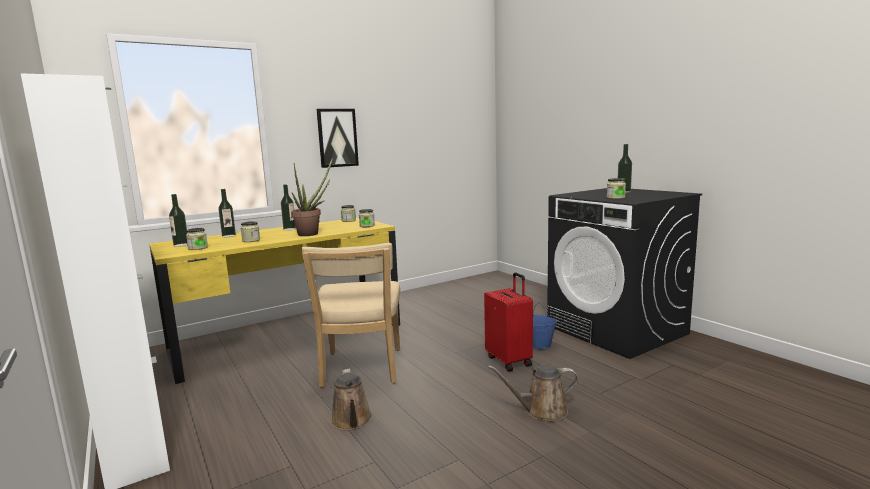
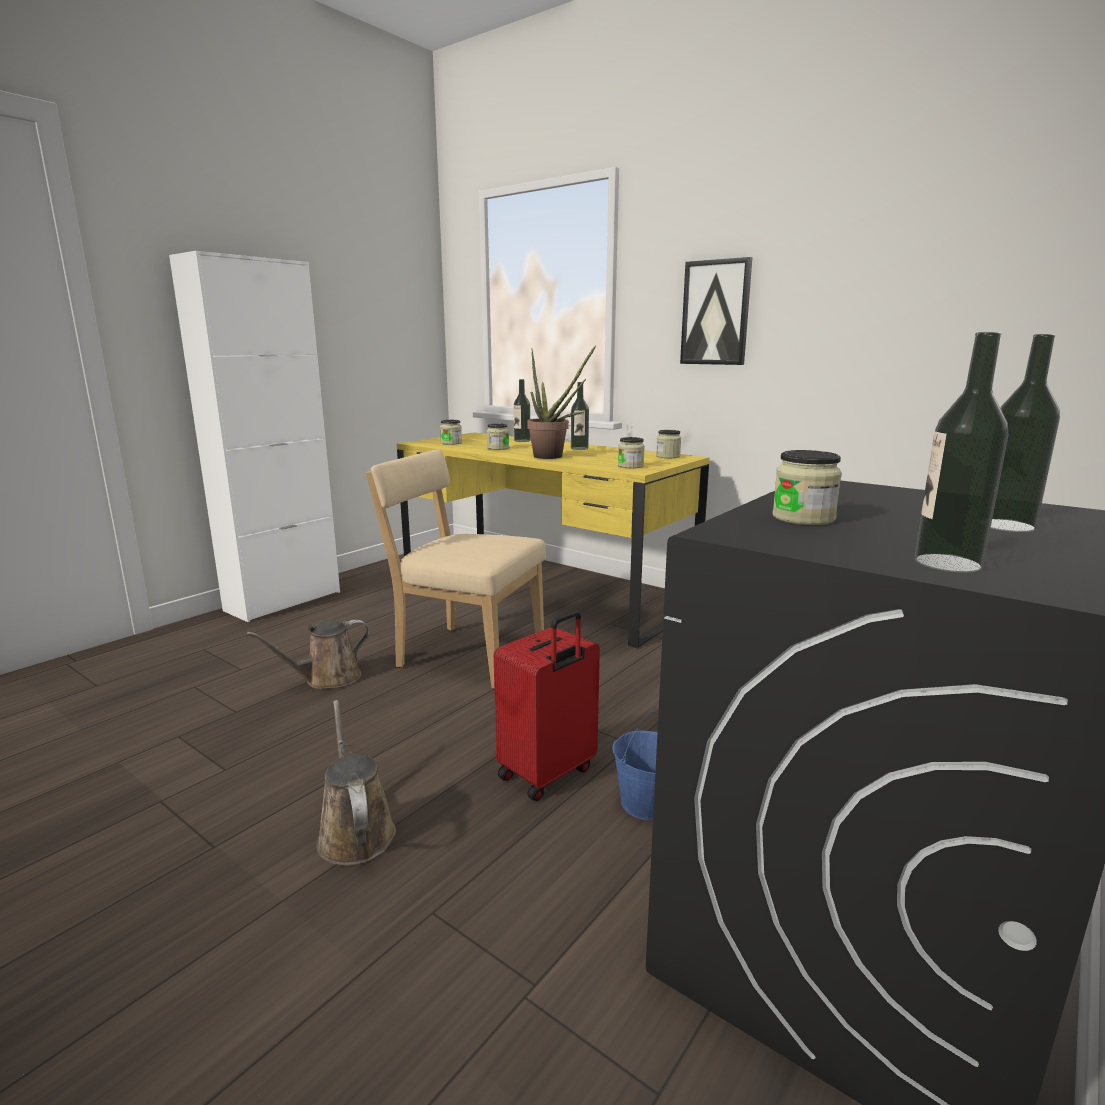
camera: 70 degrees right, 5 degrees up
bottle [169,194,187,247] -> bottle moved to [915,332,1008,573]
beige chair [301,243,400,388] -> beige chair turned 45 degrees clockwise [366,449,546,688]

